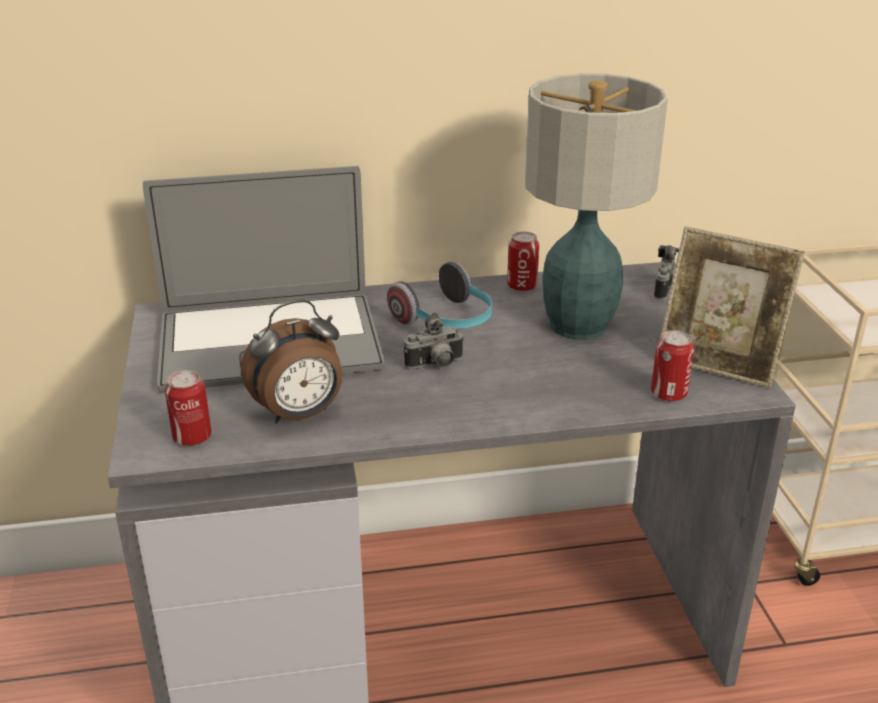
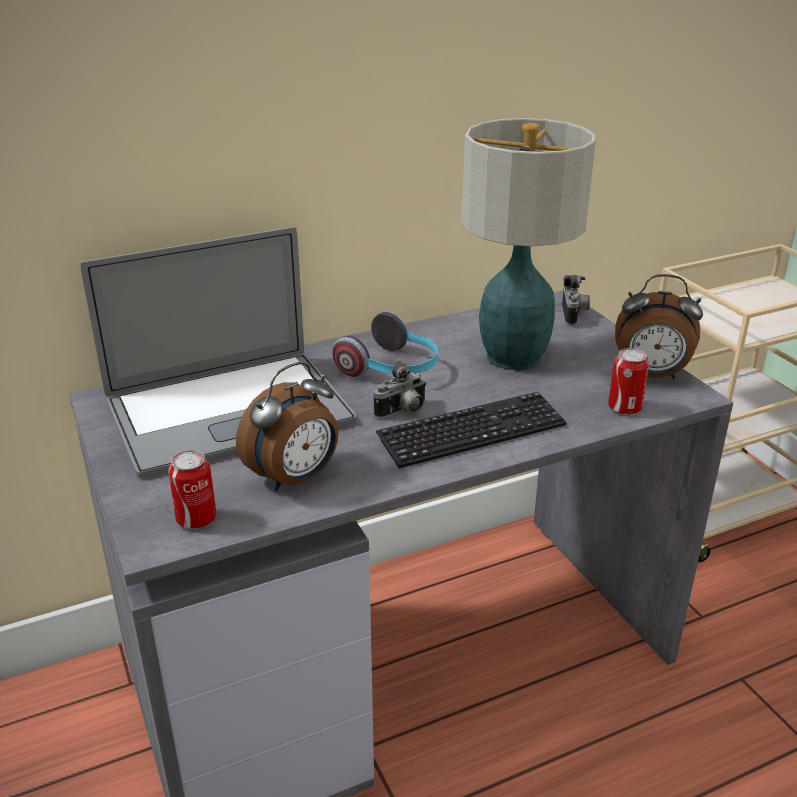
camera: 15 degrees left, 0 degrees up
can [507,231,539,292] -> none
picture frame [660,226,805,388] -> alarm clock [615,274,703,379]
none -> keyboard [376,392,567,468]

